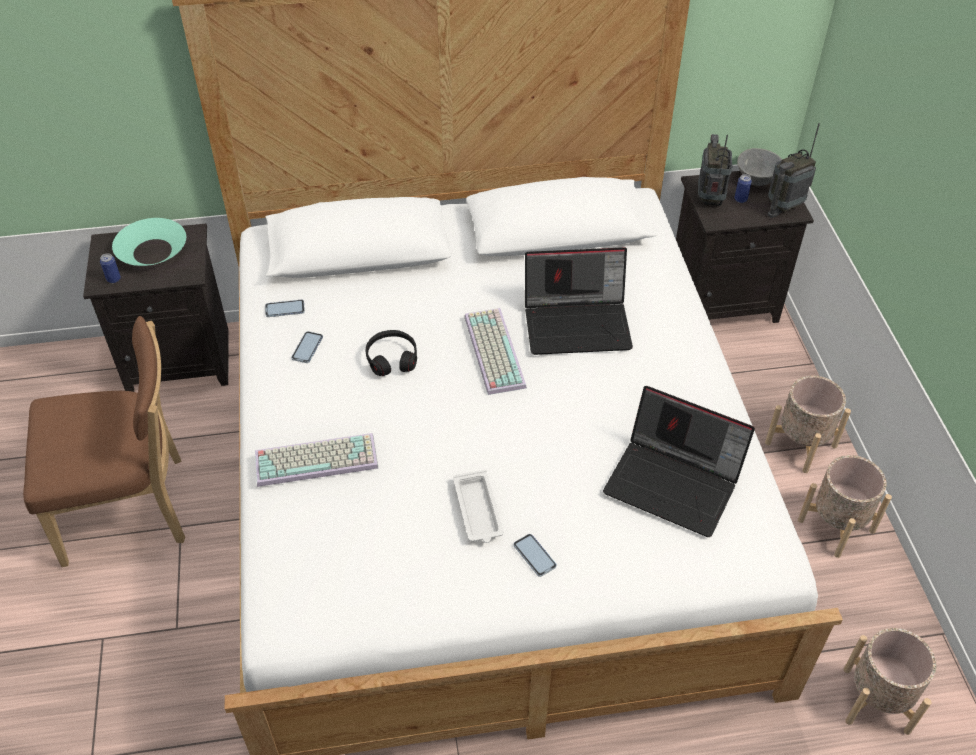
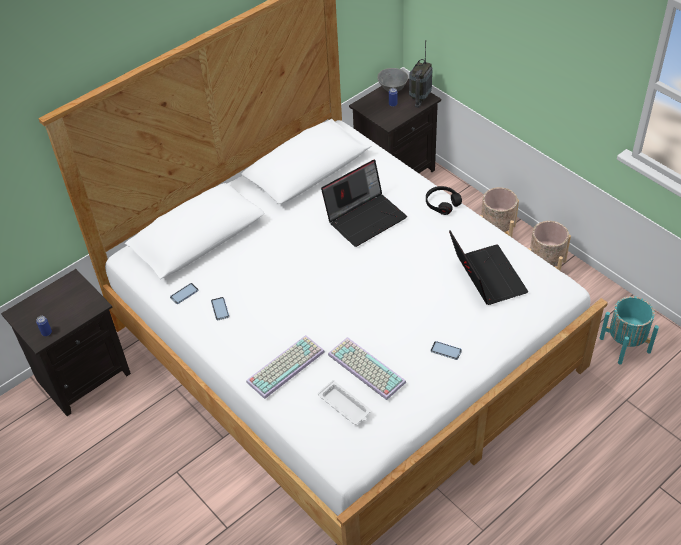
camera: 30 degrees left, 0 degrees up
brown chair [23,316,185,567] -> none
turquoise bowl [112,218,186,266] -> none
black headphones [366,330,417,376] -> black headphones moved to [426,186,462,215]
white tray [453,470,504,543] -> white tray moved to [318,380,371,425]
keyboard [464,308,527,395] -> keyboard moved to [328,337,406,400]
laptop [603,386,755,537] -> laptop turned 105 degrees counterclockwise [449,230,528,305]
radio [698,134,733,206] -> none
beige planter [844,628,936,735] -> turquoise planter [600,296,659,364]

